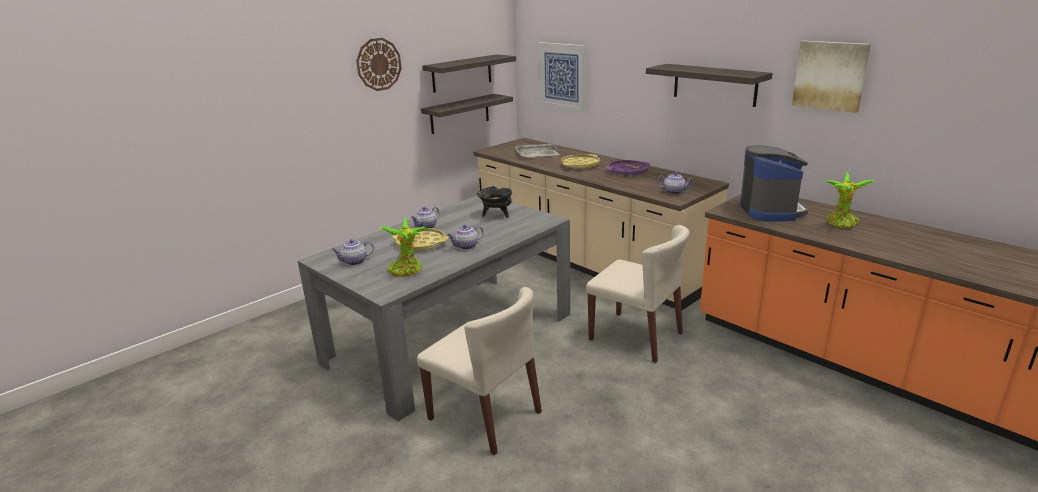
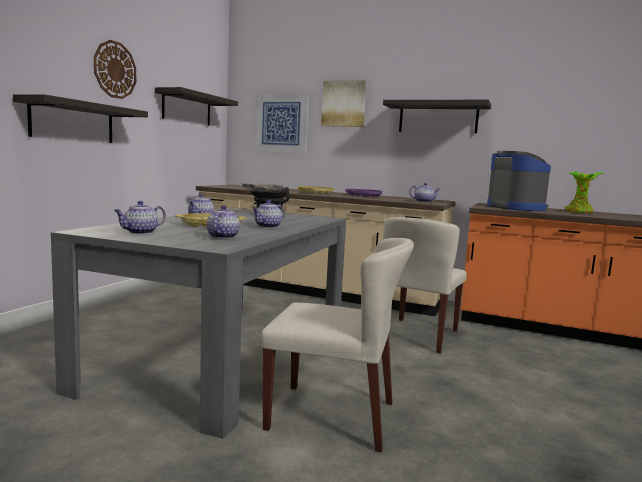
camera: 25 degrees left, 15 degrees down
potted plant [379,217,428,277] -> teapot [206,205,240,239]
shelf [421,94,513,134] -> shelf moved to [13,94,148,143]
beige chair [586,225,690,363] -> beige chair turned 105 degrees clockwise [383,217,467,354]
picture [792,41,871,113] -> picture moved to [321,80,366,127]

